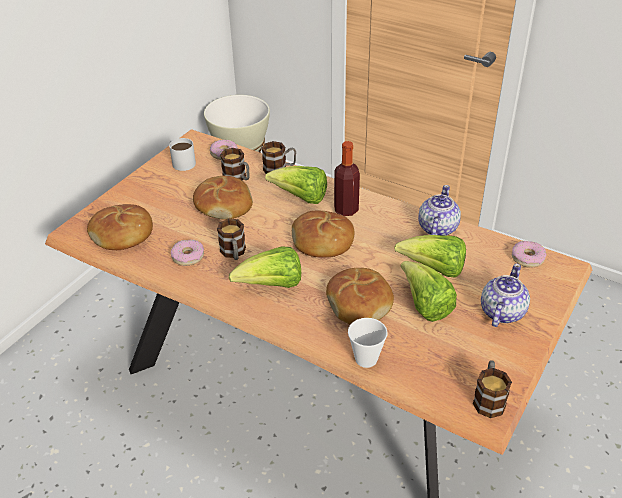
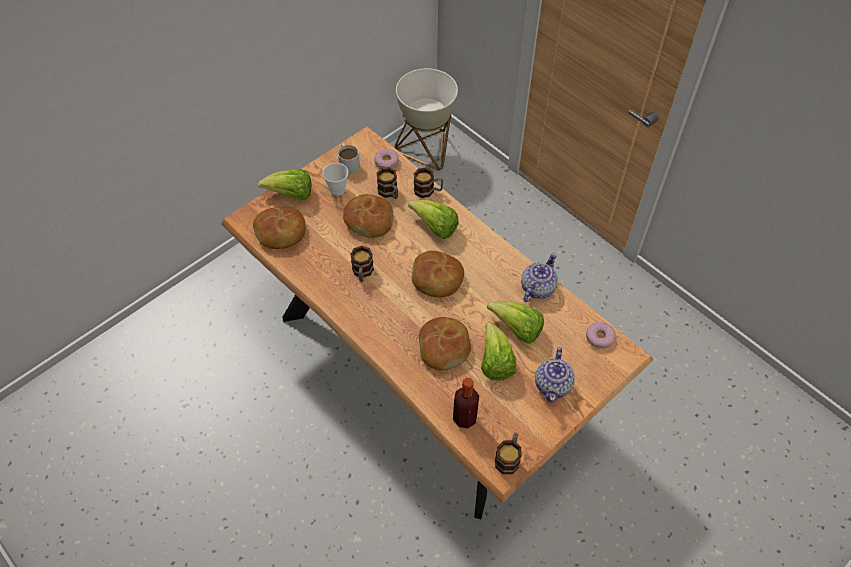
camera: 15 degrees right, 15 degrees up
donut [171,240,204,266] -> none
lettuce [229,246,301,288] -> lettuce moved to [258,169,311,200]
bottle [334,141,360,216] -> bottle moved to [453,378,479,428]
cup [348,318,388,368] -> cup moved to [322,163,348,196]
teapot [481,264,530,327] -> teapot turned 150 degrees clockwise [535,347,575,402]

